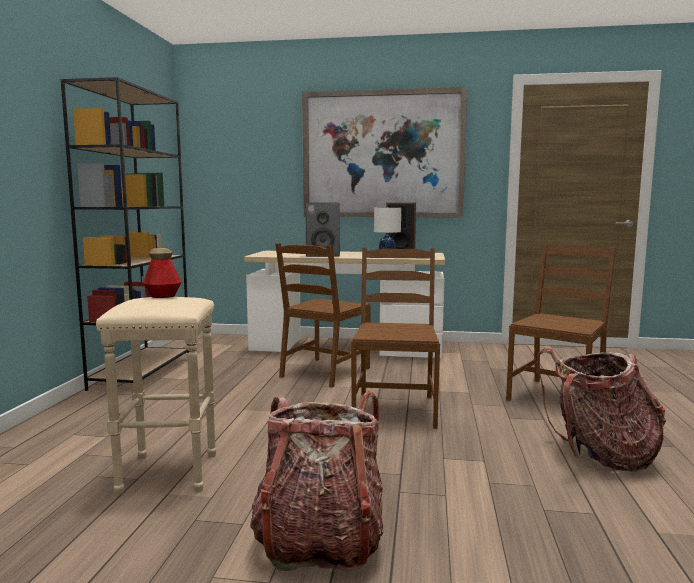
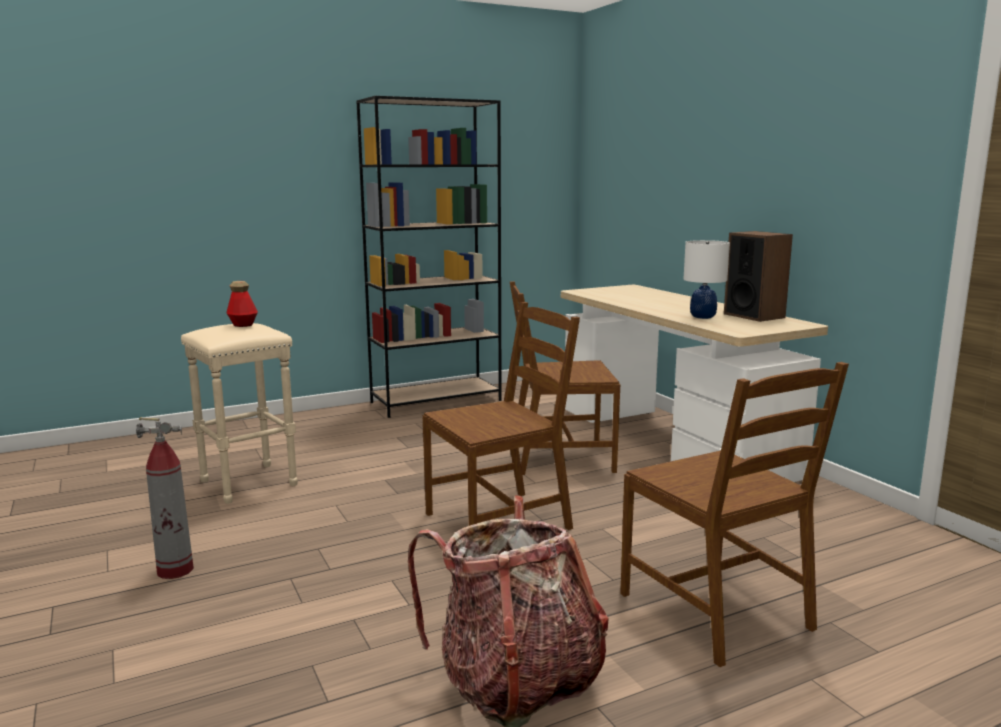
camera: 55 degrees right, 5 degrees up
backpack [250,391,383,572] -> fire extinguisher [136,417,194,579]
picture [302,87,468,217] -> none
speaker [305,203,340,257] -> none
brown chair [506,244,616,401] -> brown chair turned 60 degrees clockwise [620,362,849,667]

